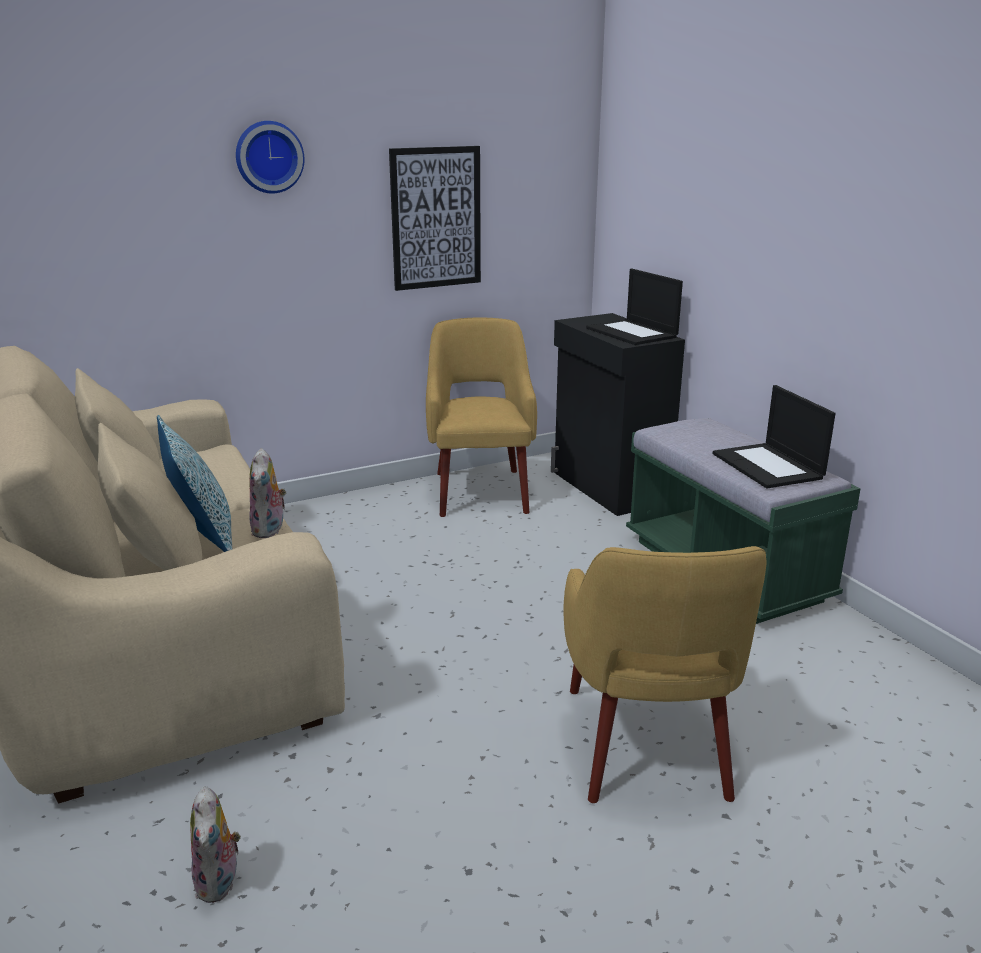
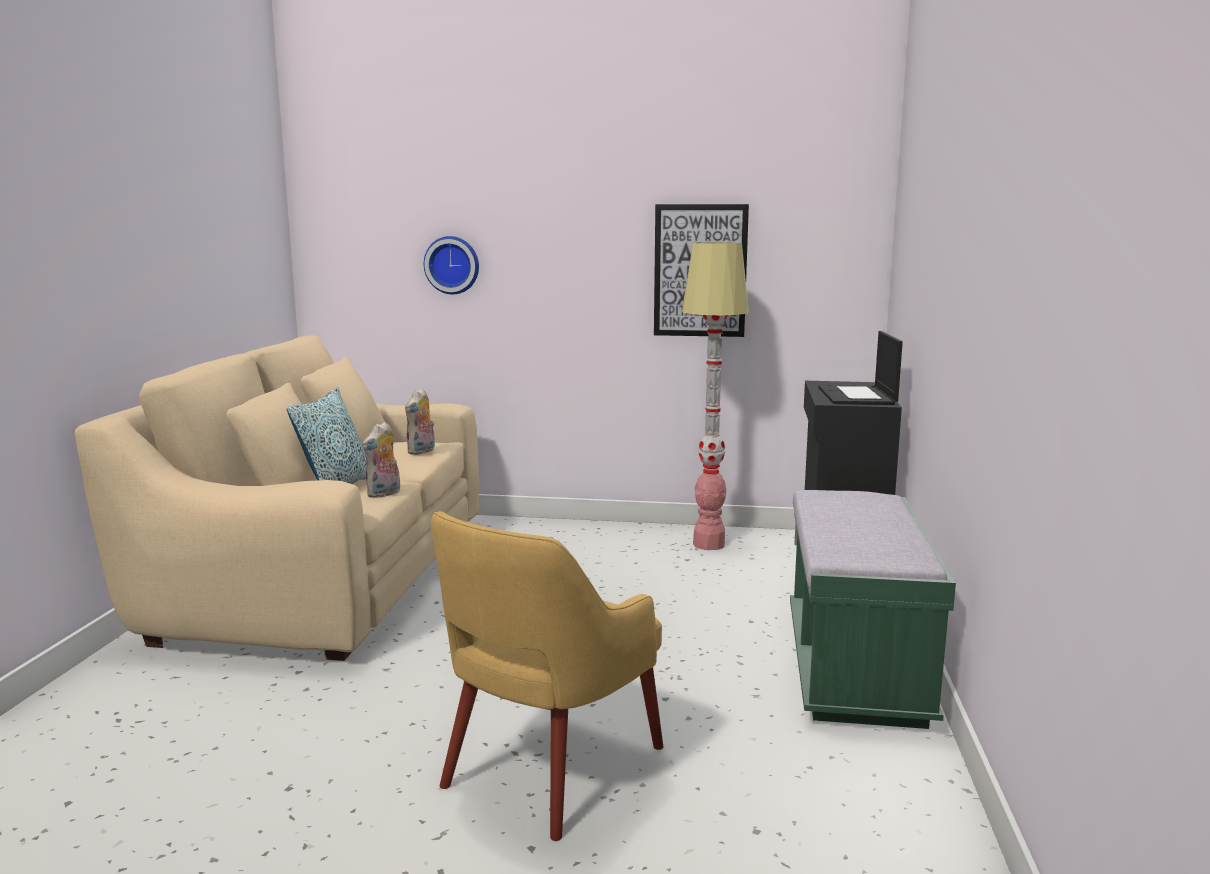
camera: 35 degrees right, 10 degrees down
plush toy [190,786,241,903] -> plush toy moved to [405,388,435,455]
wall clock [236,121,305,194] -> wall clock moved to [424,236,479,294]
yellow armchair [426,317,537,517] -> floor lamp [682,242,749,550]
laptop [713,385,836,488] -> none

